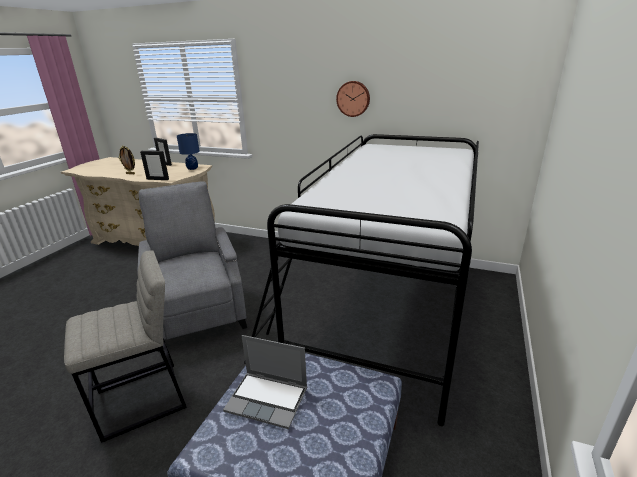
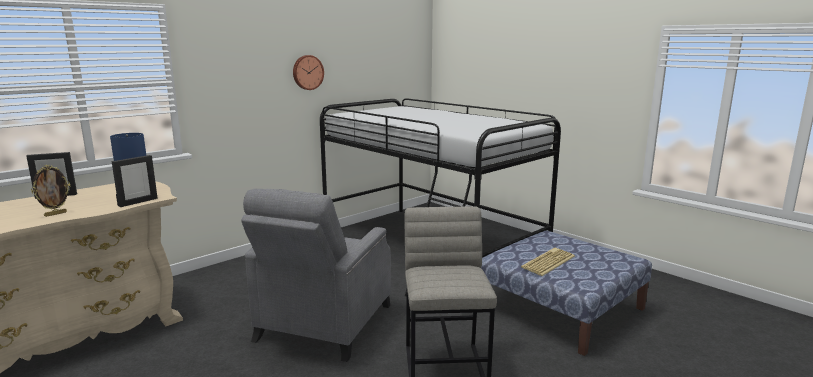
camera: 65 degrees left, 10 degrees down
grey armchair [137,181,247,352] -> grey armchair turned 75 degrees counterclockwise [241,189,391,362]
laptop [223,335,307,429] -> keyboard [521,248,575,276]

